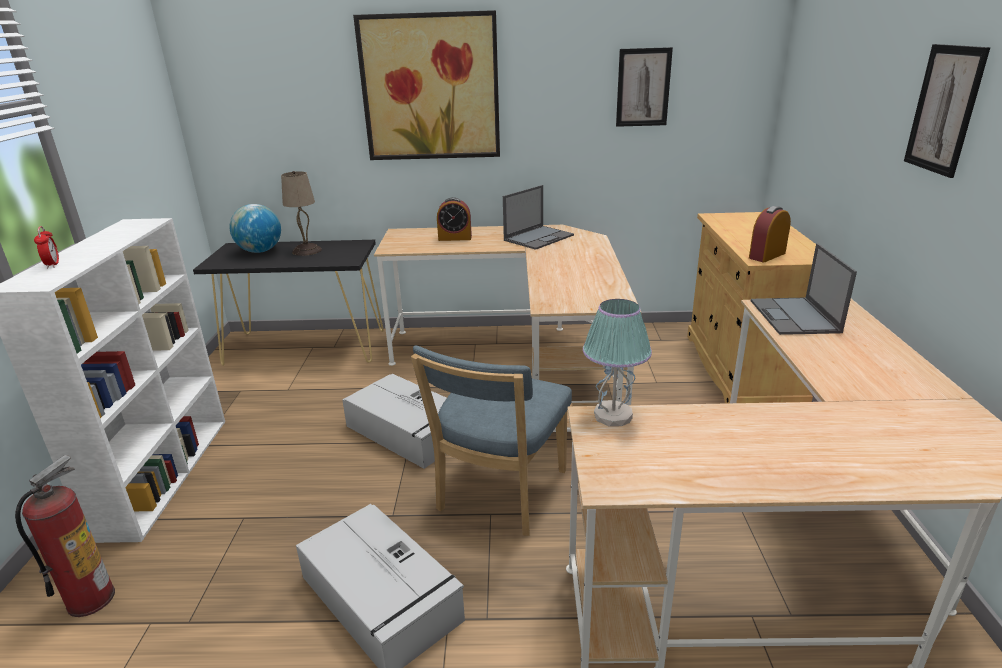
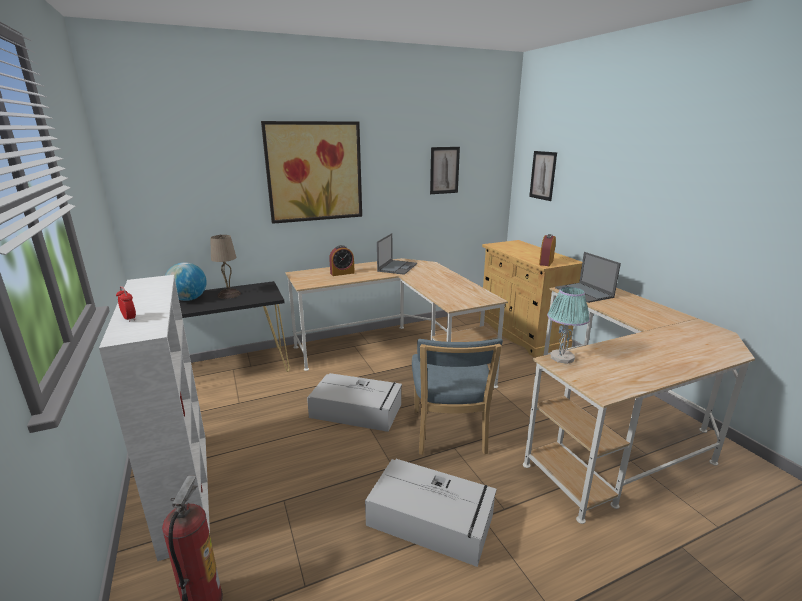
camera: 25 degrees left, 5 degrees down
picture [904,44,990,178] -> picture moved to [529,151,557,201]

